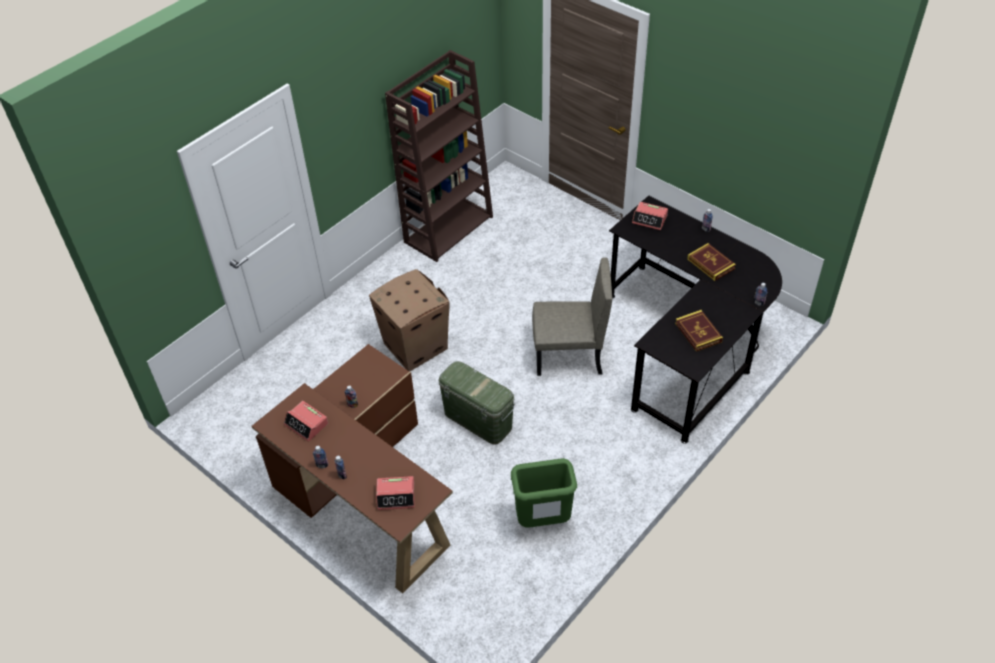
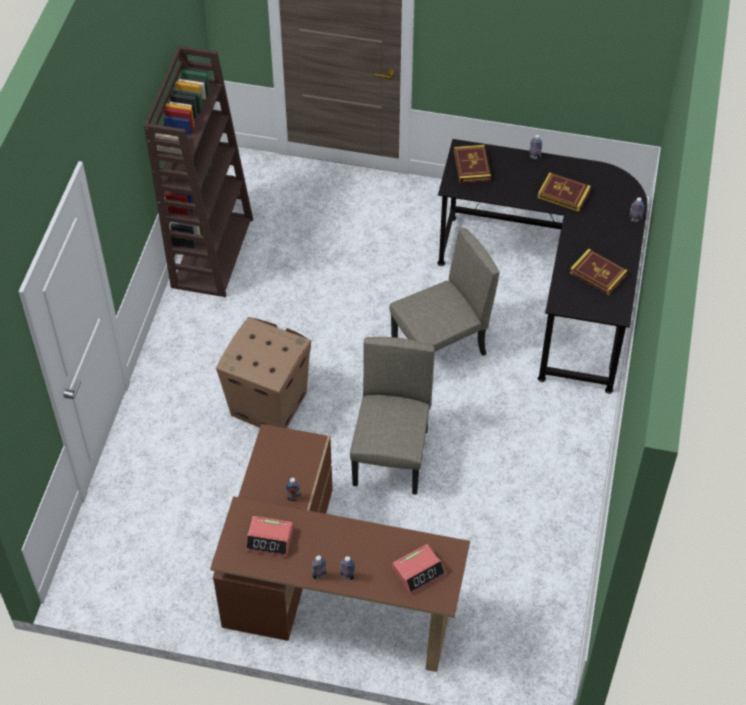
camera: 30 degrees left, 5 degrees up
green storage box [438,361,515,445] -> beige chair [350,337,435,495]
green trash can [511,458,577,528] -> none
alarm clock [632,202,668,230] -> book [454,145,491,184]

